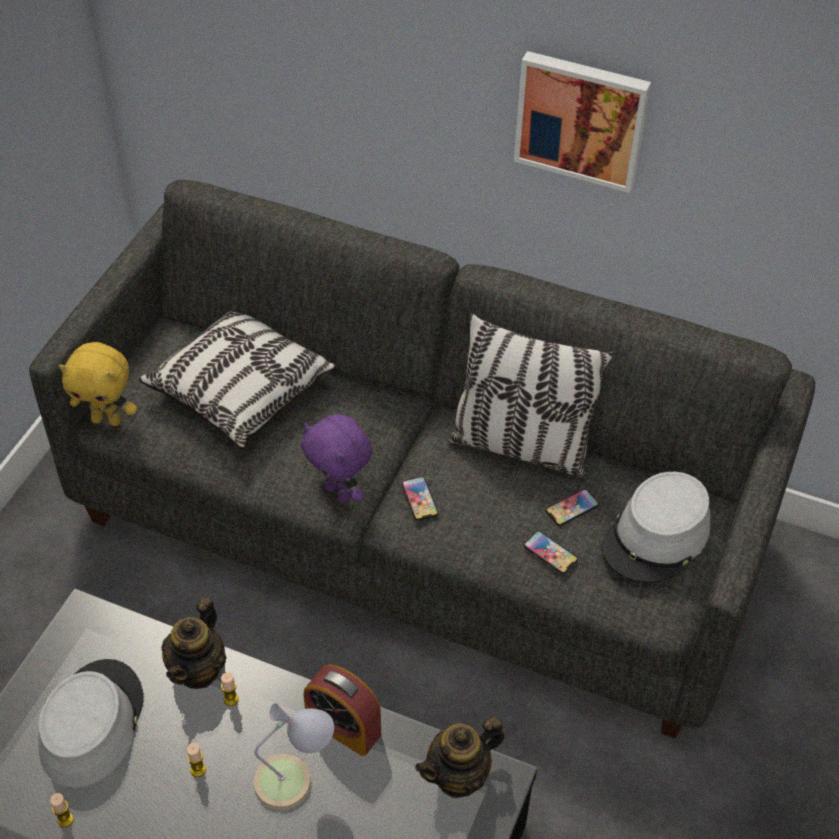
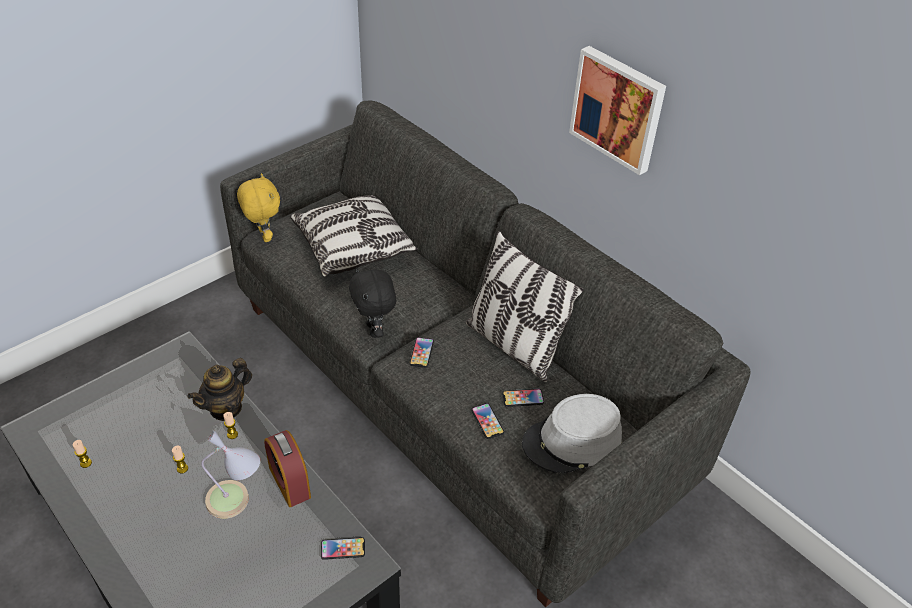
camera: 25 degrees right, 5 degrees down
grey hat [38,659,143,788] -> none
yellow plush toy [59,342,137,426] -> yellow plush toy turned 150 degrees counterclockwise [237,173,280,242]
purple plush toy [301,414,372,503] -> black plush toy [349,267,396,338]
teapot [415,716,505,798] -> phone [321,537,365,560]

